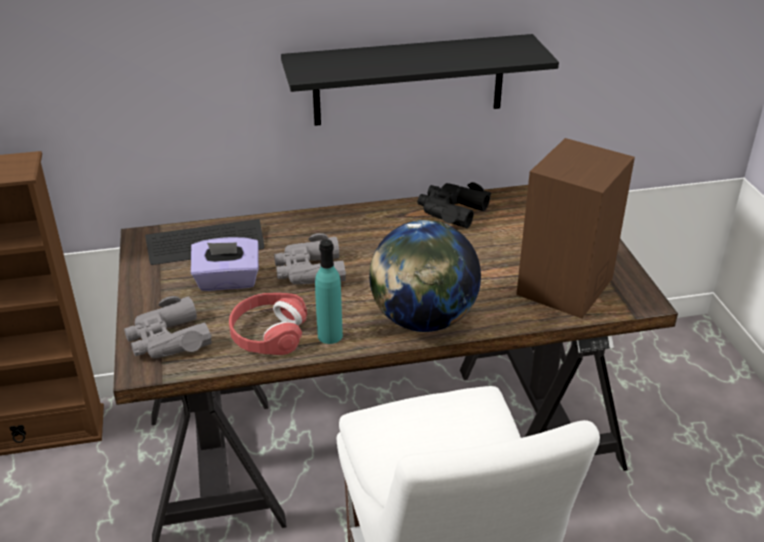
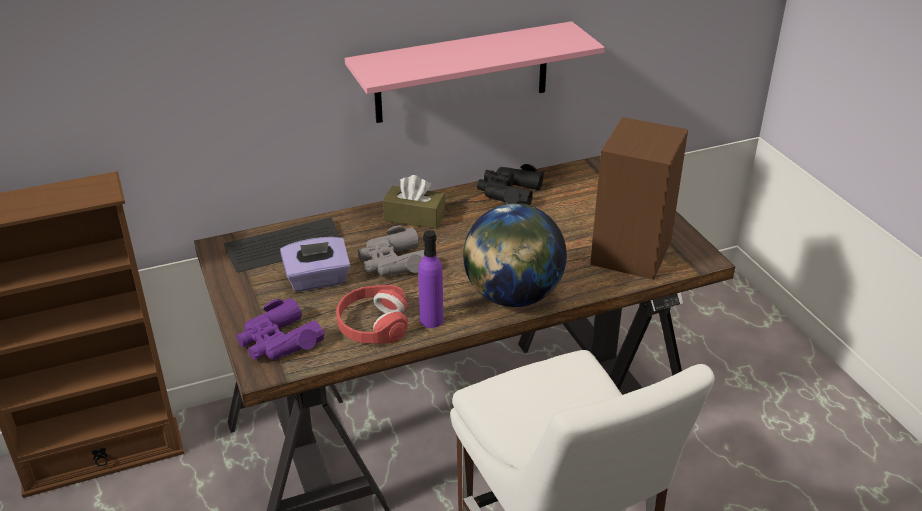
camera: 10 degrees left, 0 degrees up
grey binoculars [124,296,212,359] -> purple binoculars [236,298,324,360]
black shelf [281,34,559,126] -> pink shelf [345,21,605,123]
turquoise bottle [315,239,343,344] -> purple bottle [419,230,443,328]
none -> brown tissue box [383,175,445,229]

